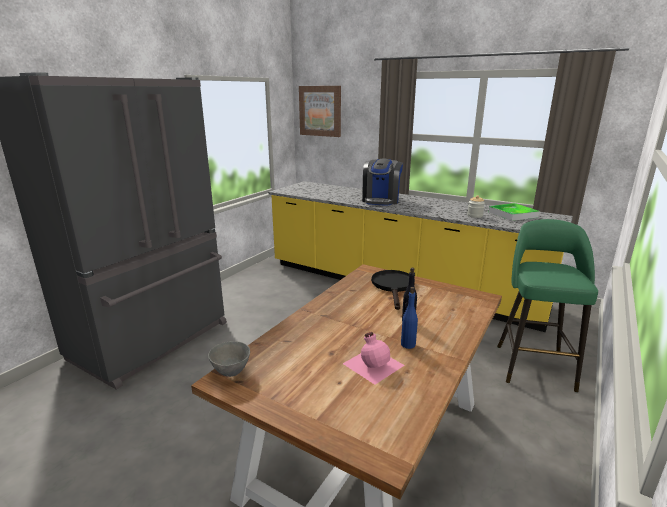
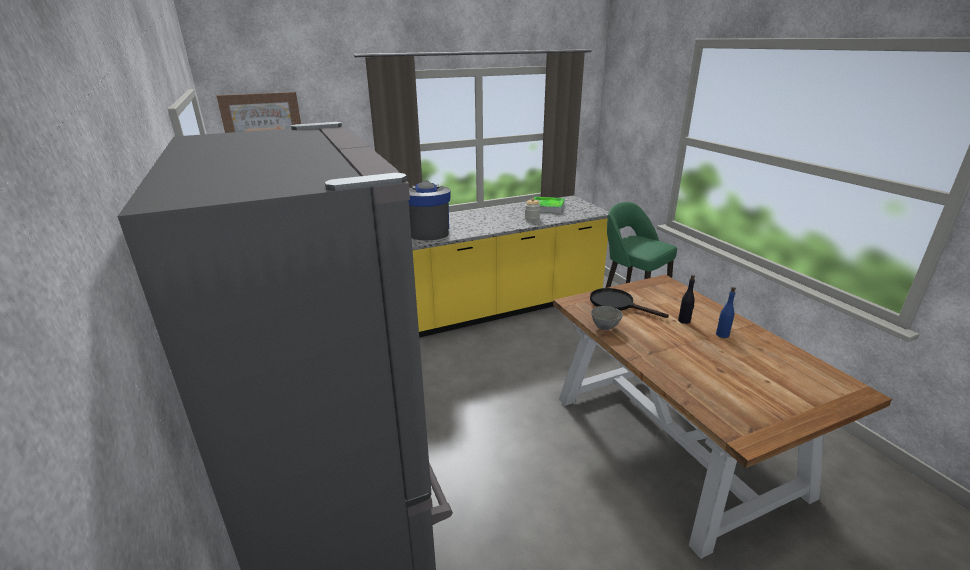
camera: 55 degrees left, 5 degrees up
grey bowl [208,341,250,377] -> grey bowl moved to [591,306,623,330]
pink bottle [343,332,404,385] -> none
coffee machine [362,158,403,206] -> coffee machine turned 150 degrees counterclockwise [409,181,451,240]

